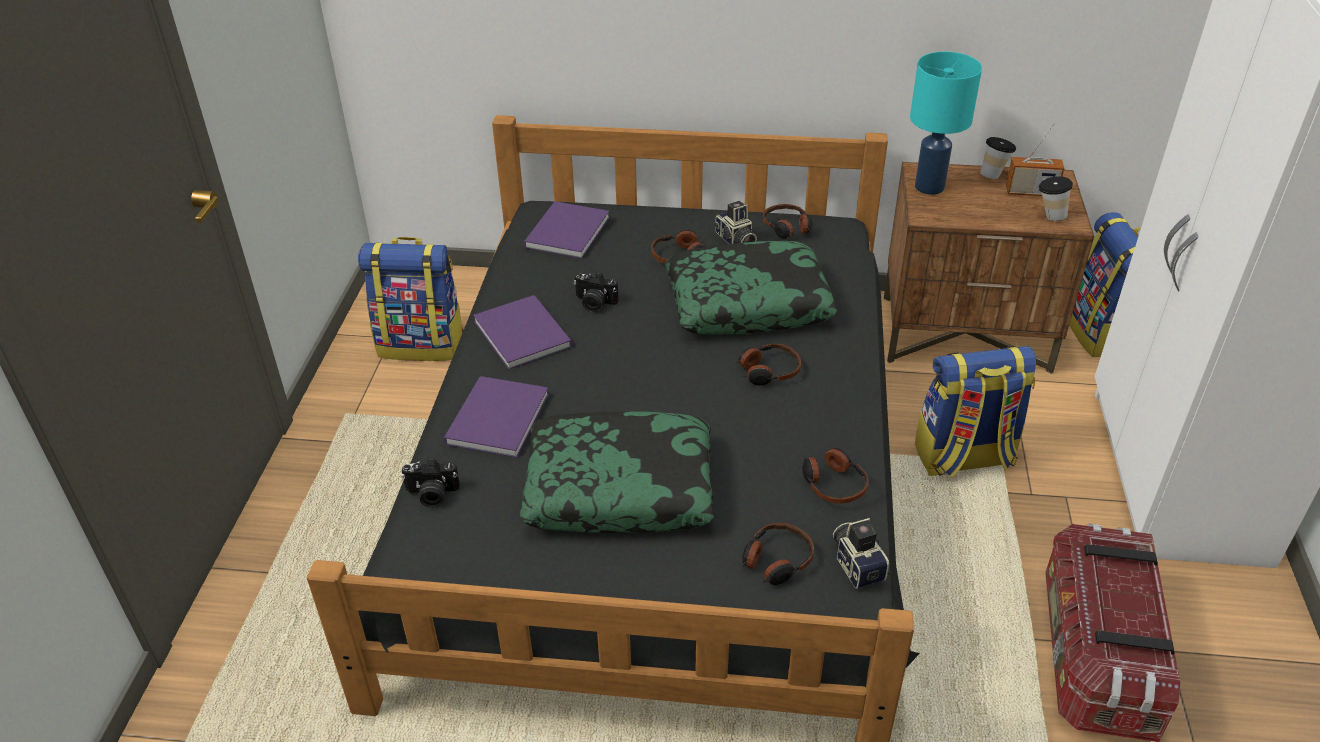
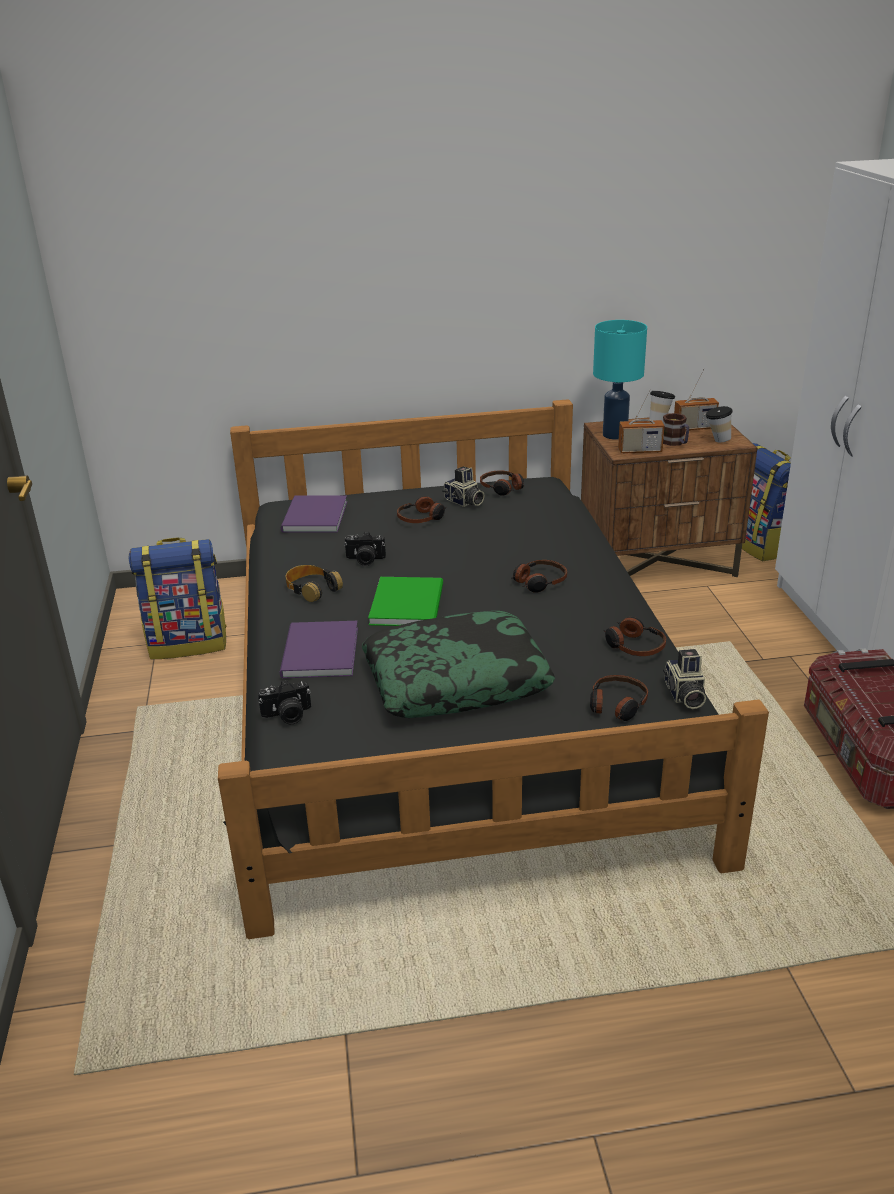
camera: 15 degrees left, 10 degrees down
purple book [473,295,573,370] -> headphones [286,565,343,602]
pillow [665,241,837,335] -> none
camera [833,518,891,589] -> camera turned 150 degrees counterclockwise [663,649,706,709]
backpack [915,346,1036,478] -> none
none -> green book [368,577,443,626]
none -> radio [618,389,664,454]
none -> mug [663,413,689,446]

